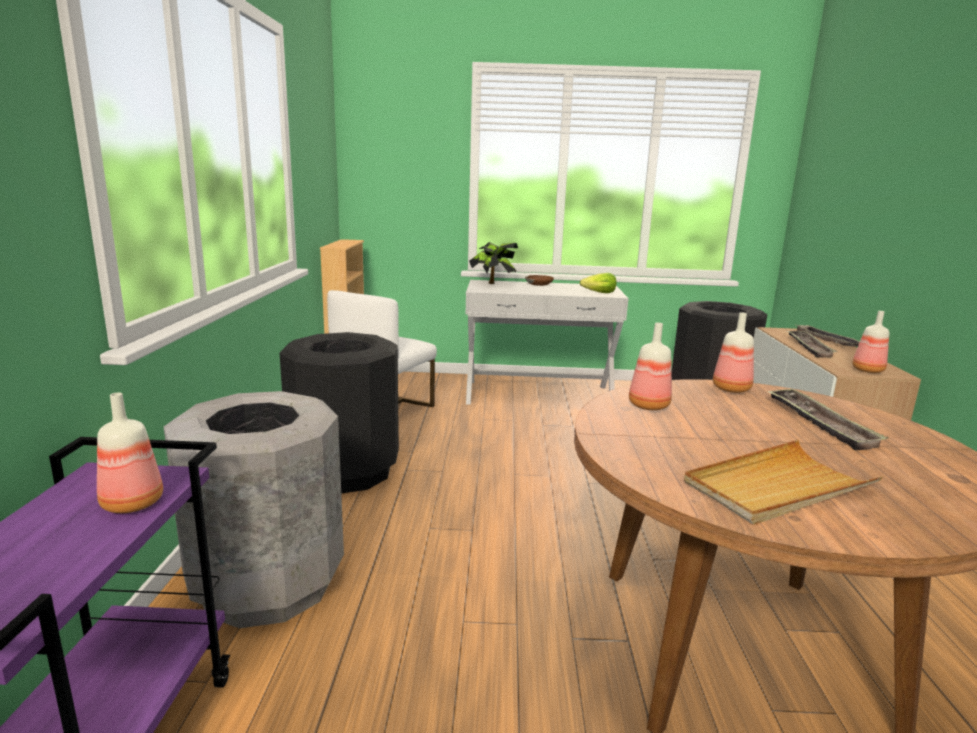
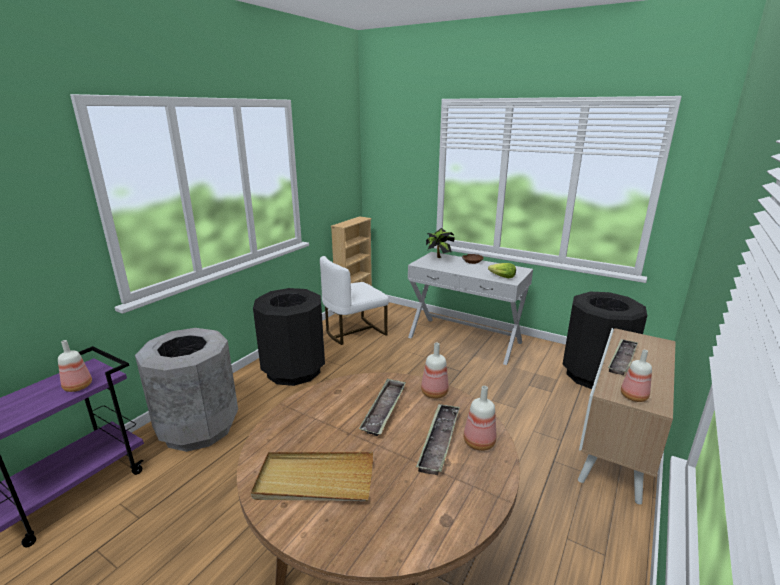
camera: 30 degrees right, 5 degrees up
bottle [629,323,672,410] -> bottle moved to [463,386,496,451]
tray [796,325,860,347] -> tray moved to [359,378,406,436]

